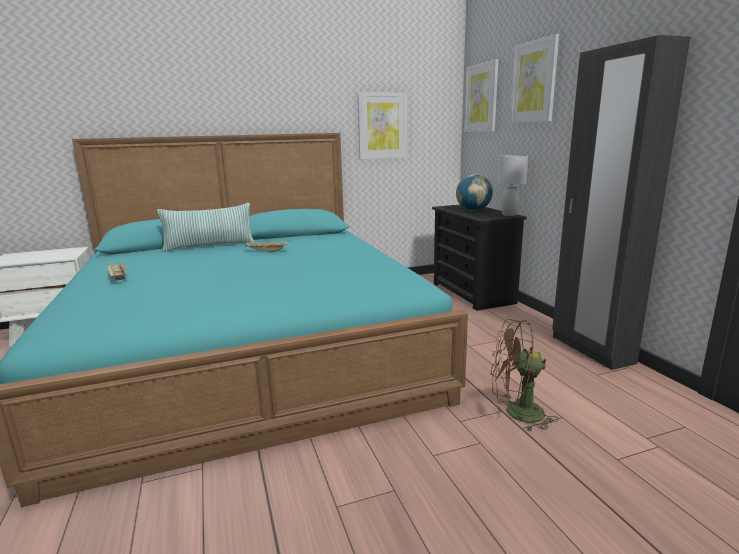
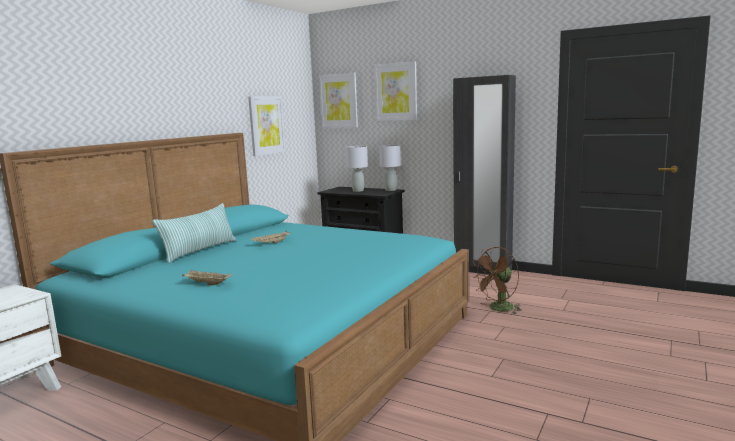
camera: 40 degrees left, 5 degrees down
globe [456,174,493,211] -> grey table lamp [346,146,368,192]

